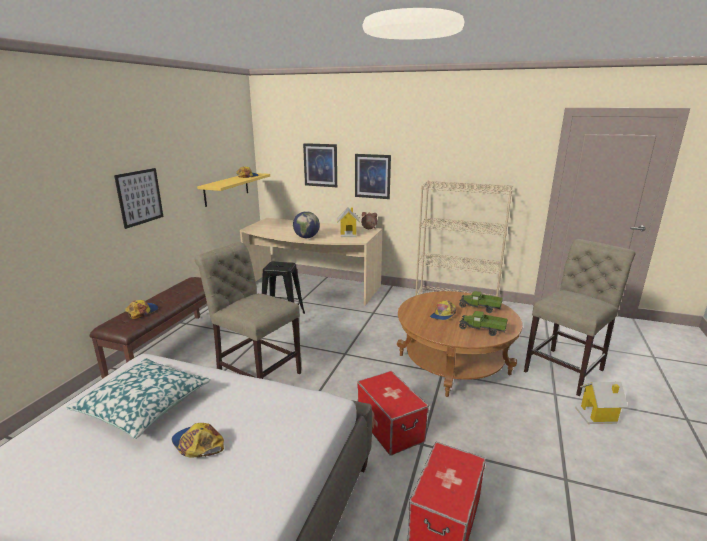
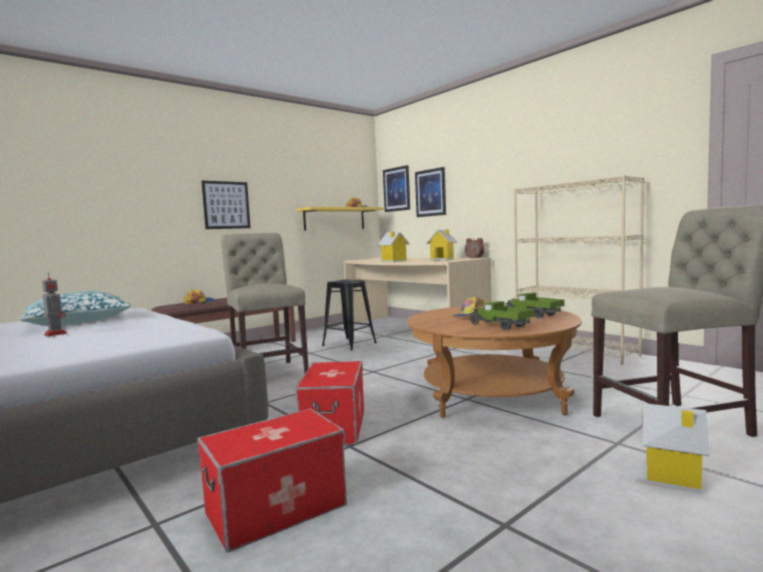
camera: 30 degrees right, 15 degrees down
cap [172,423,224,458] -> toy robot [42,272,67,337]
globe [293,211,320,238] -> toy house [377,232,410,262]
picture [355,154,391,199] -> picture moved to [383,165,410,212]

